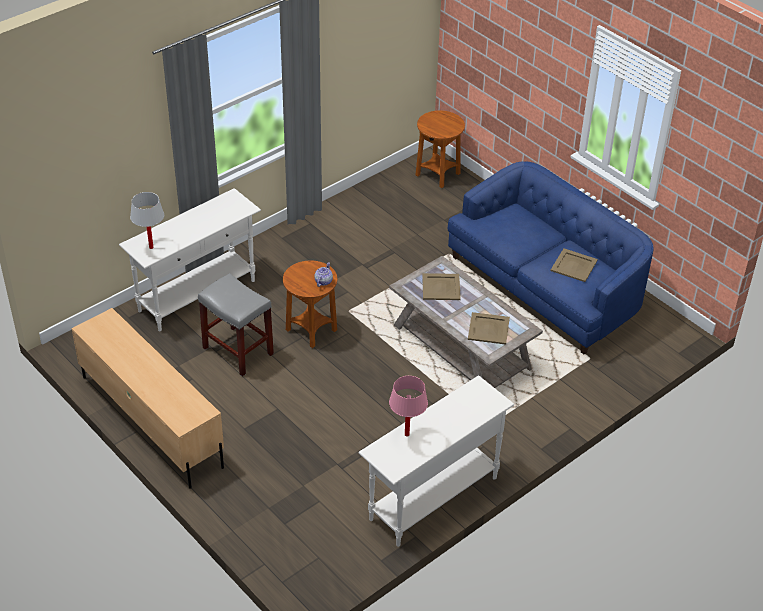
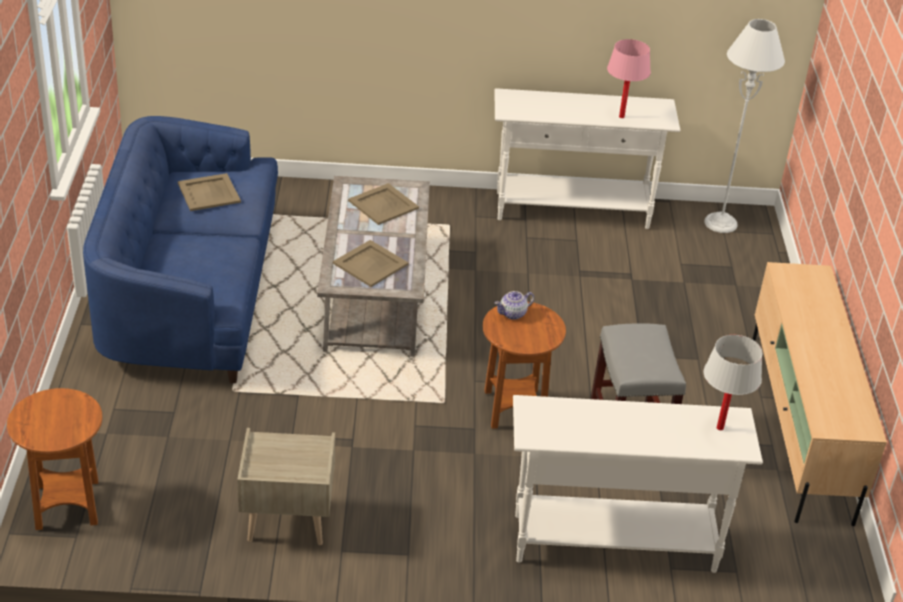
camera: 140 degrees left, 5 degrees down
none -> beige nightstand [237,428,335,545]
none -> grey floor lamp [704,19,785,233]

